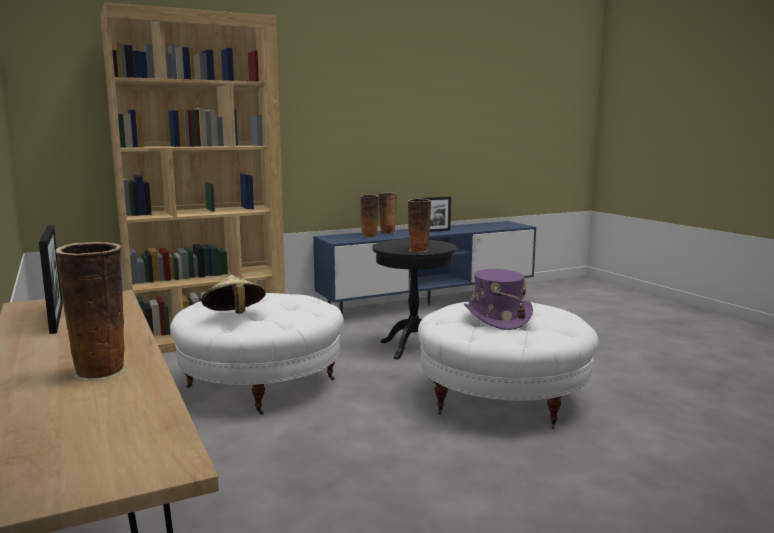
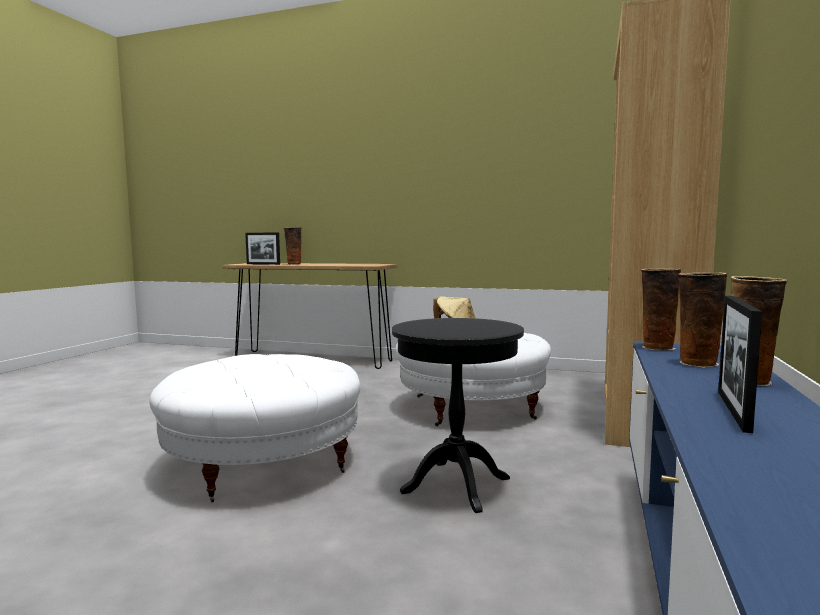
camera: 135 degrees right, 5 degrees down
picture frame [39,225,63,334] -> picture frame moved to [245,232,280,265]
vase [408,198,431,252] -> vase moved to [641,269,681,350]
purple hat [464,269,533,330] -> none

